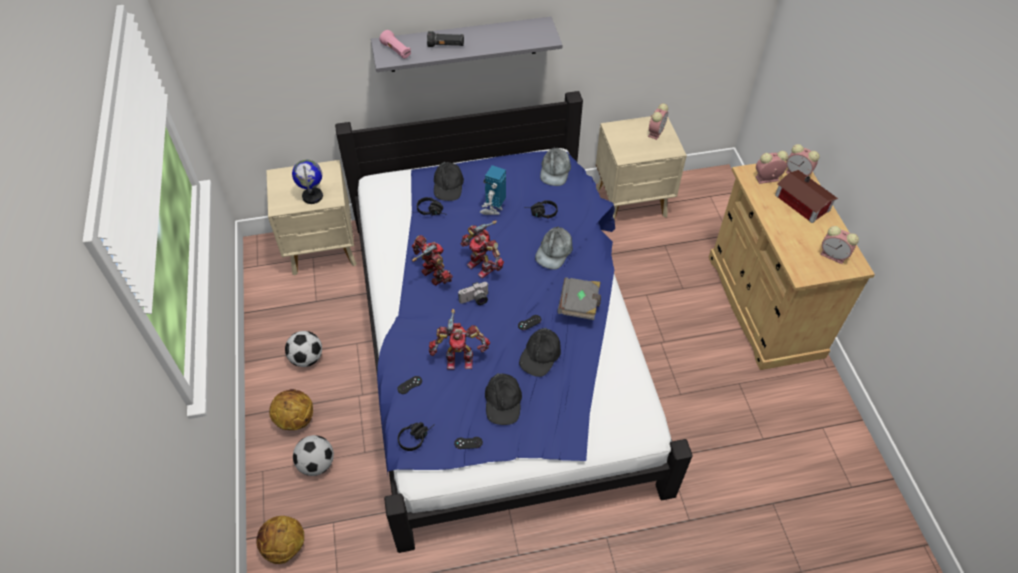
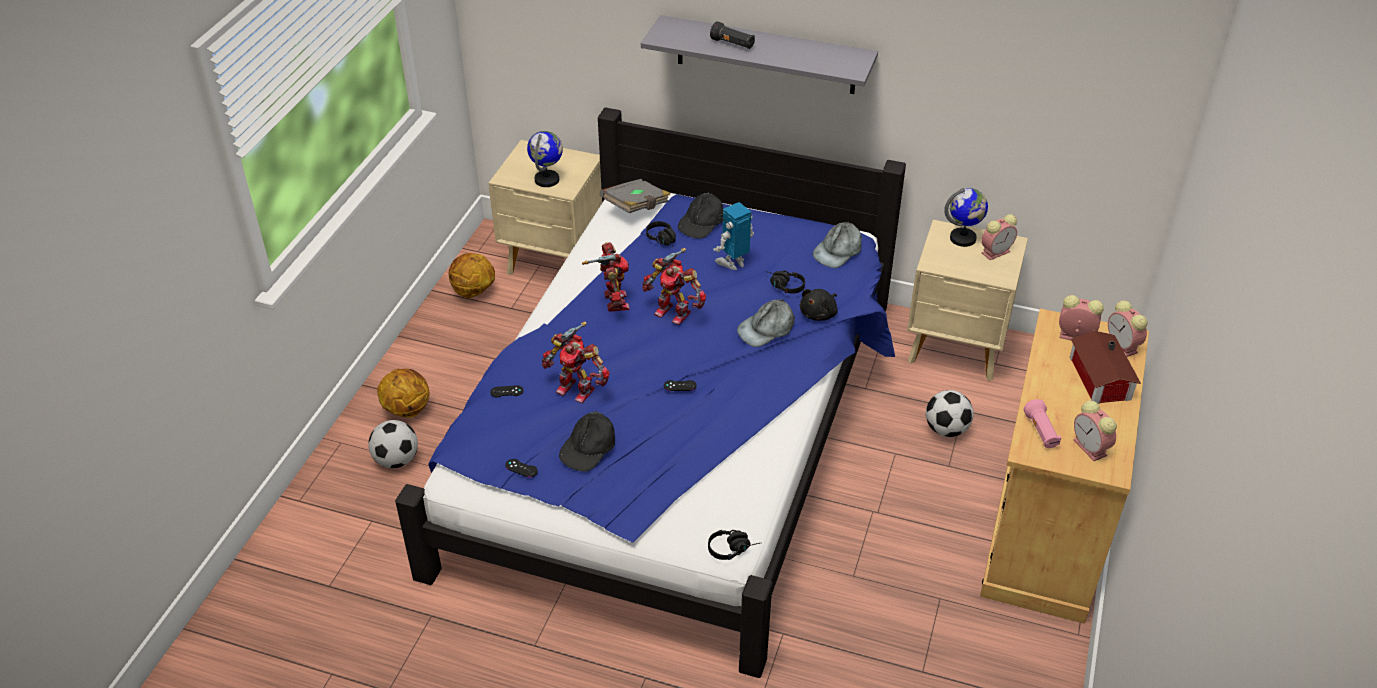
camera: 30 degrees right, 10 degrees down
basketball [257,516,304,564] -> basketball moved to [449,253,495,298]
football [285,331,322,367] -> football moved to [926,390,974,437]
pink flashlight [380,30,411,59] -> pink flashlight moved to [1024,399,1061,448]
black headphones [398,422,435,451] -> black headphones moved to [708,530,760,560]
camera [458,282,489,305] -> none
toy robot [460,220,504,278] -> toy robot turned 45 degrees counterclockwise [642,248,706,325]
black cap [519,328,561,377] -> none
grey book [558,277,601,320] -> grey book moved to [600,179,671,213]
none -> black plush toy [800,289,838,321]
none -> globe [944,188,988,247]

